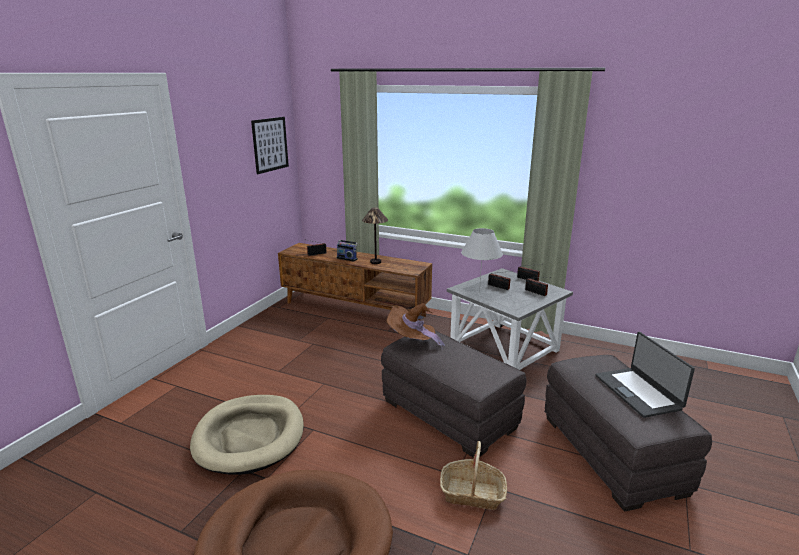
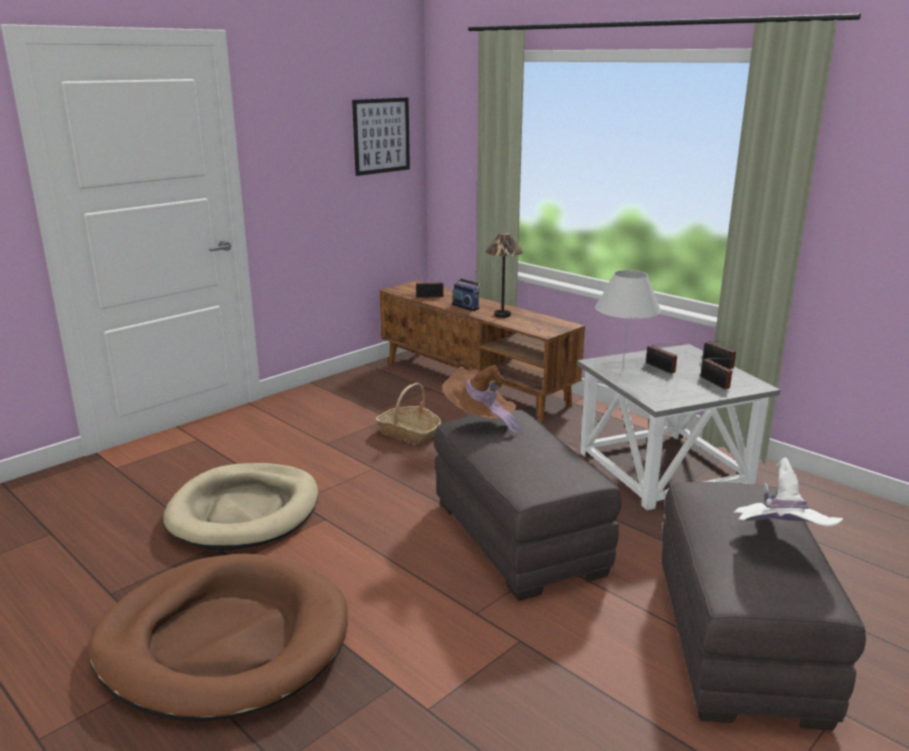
camera: 20 degrees right, 0 degrees up
basket [440,441,507,510] -> basket moved to [375,383,441,444]
laptop [595,332,695,418] -> white hat [733,458,843,526]

